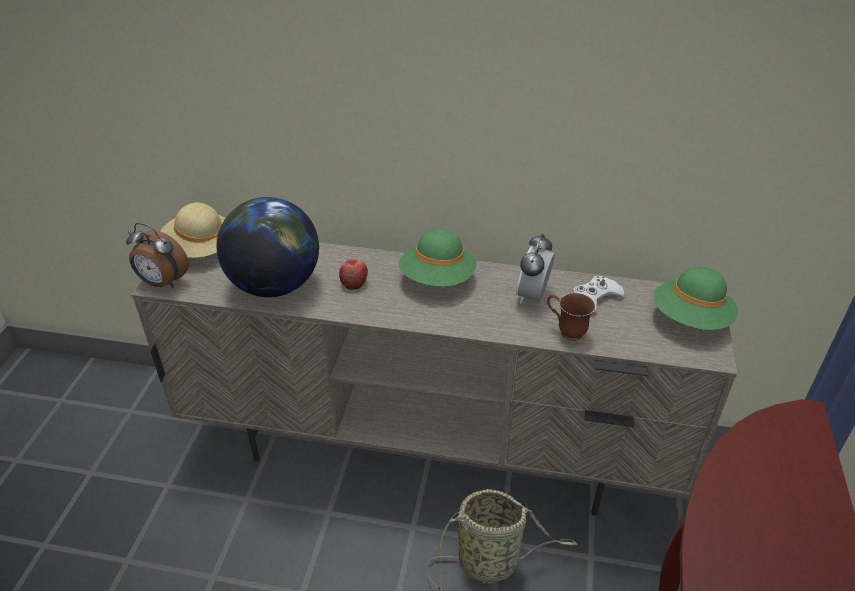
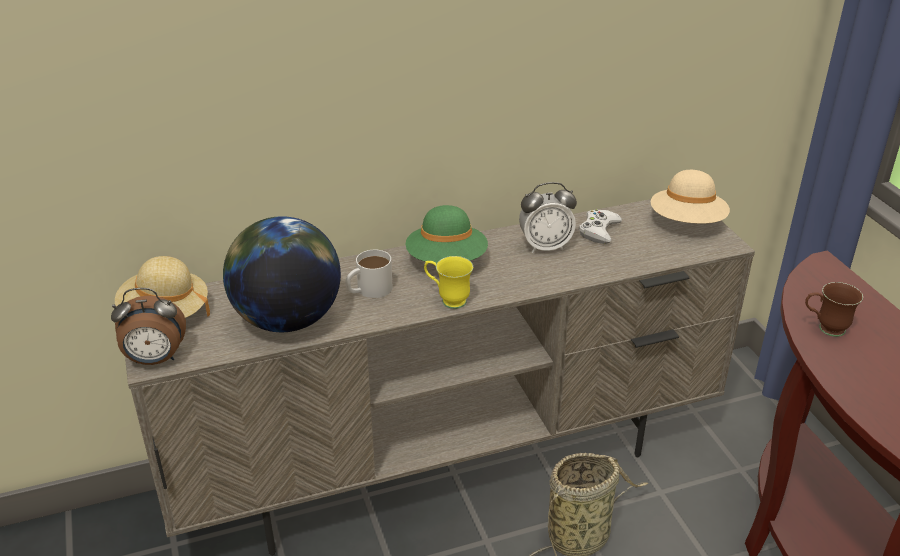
camera: 30 degrees left, 5 degrees down
apple [339,259,368,290] -> white mug [345,250,393,298]
alarm clock [516,234,555,303] -> alarm clock turned 90 degrees counterclockwise [519,182,577,253]
brown mug [547,293,595,343] -> brown mug moved to [805,282,863,337]
green hat [653,266,738,330] -> beige hat [651,170,730,224]
none -> yellow mug [424,256,473,309]

